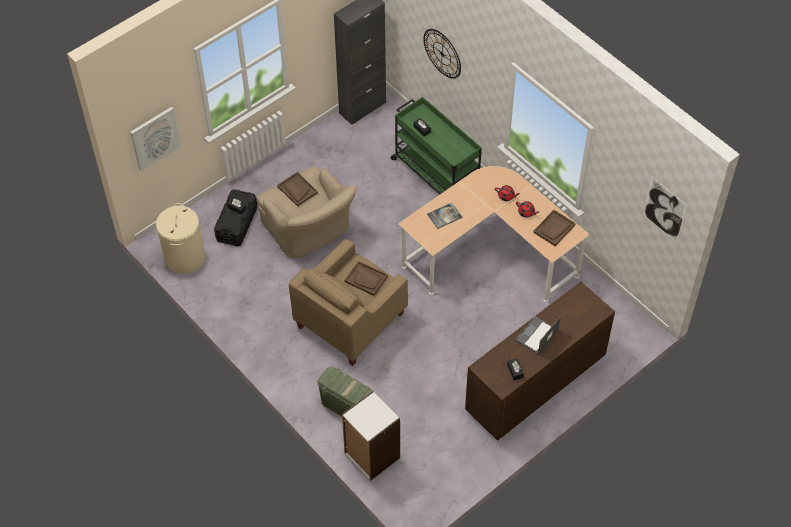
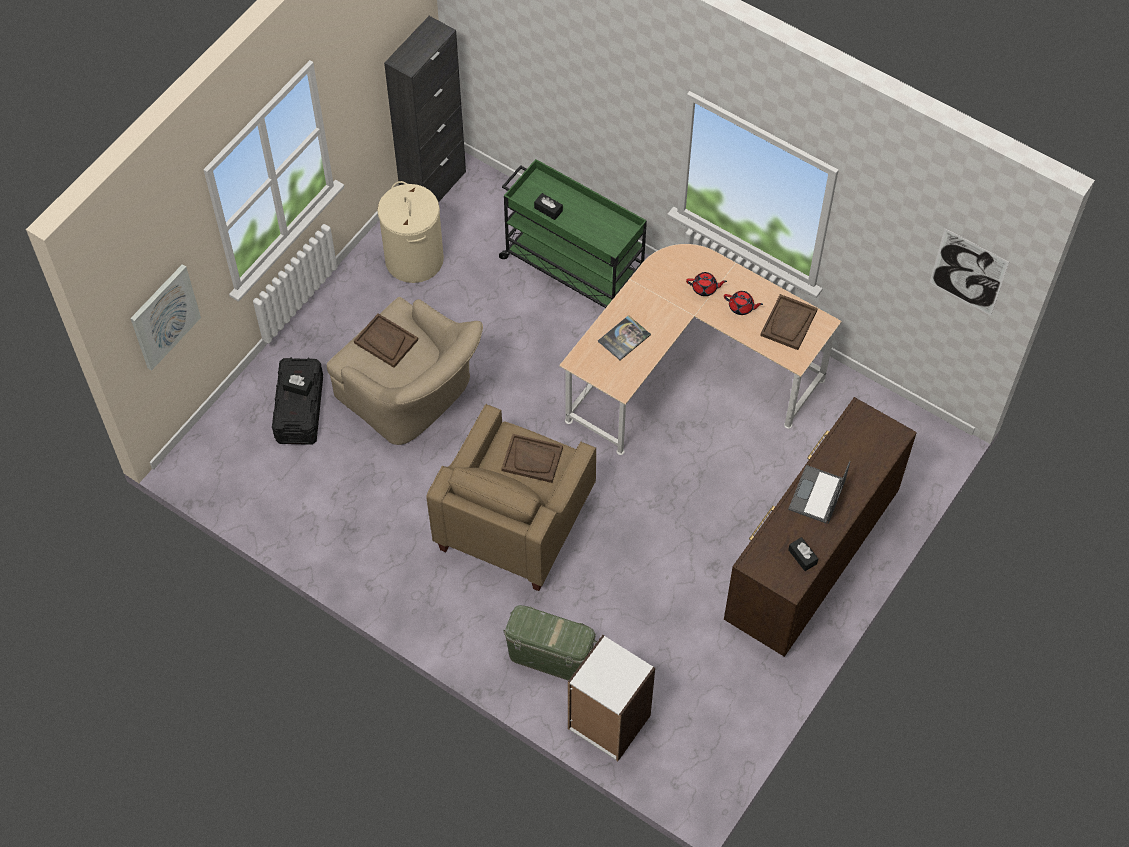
camera: 15 degrees left, 5 degrees up
beige laundry basket [156,203,205,274] -> beige laundry basket moved to [377,181,444,283]
wall clock [423,29,461,79] -> none

